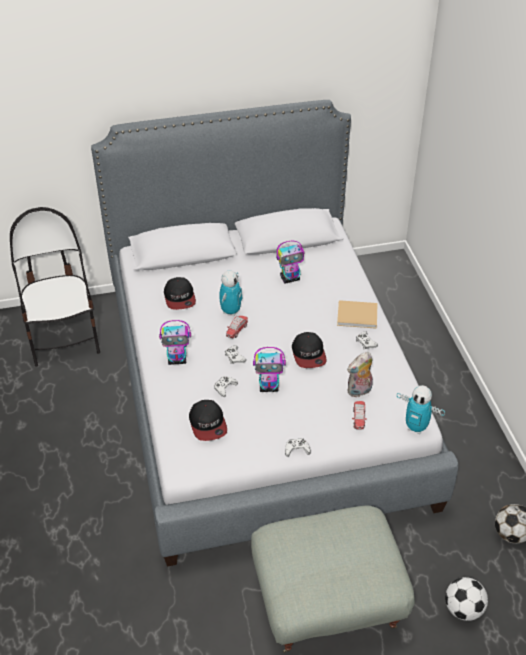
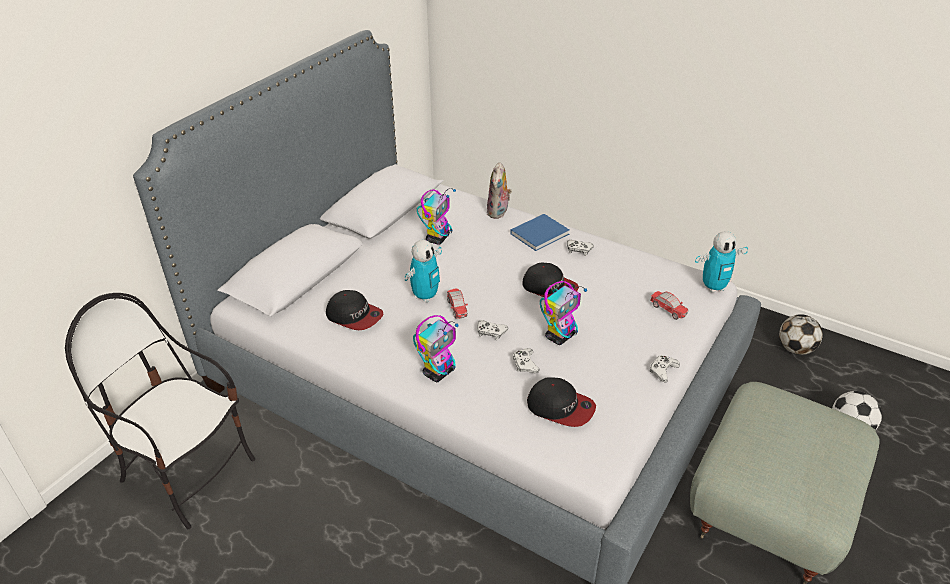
camera: 45 degrees left, 5 degrees down
toy robot [219,271,243,316] -> toy robot turned 60 degrees clockwise [405,240,442,303]
beige book [337,300,377,329] -> blue book [510,214,570,251]
plush toy [347,352,373,397] -> plush toy moved to [487,162,512,219]

